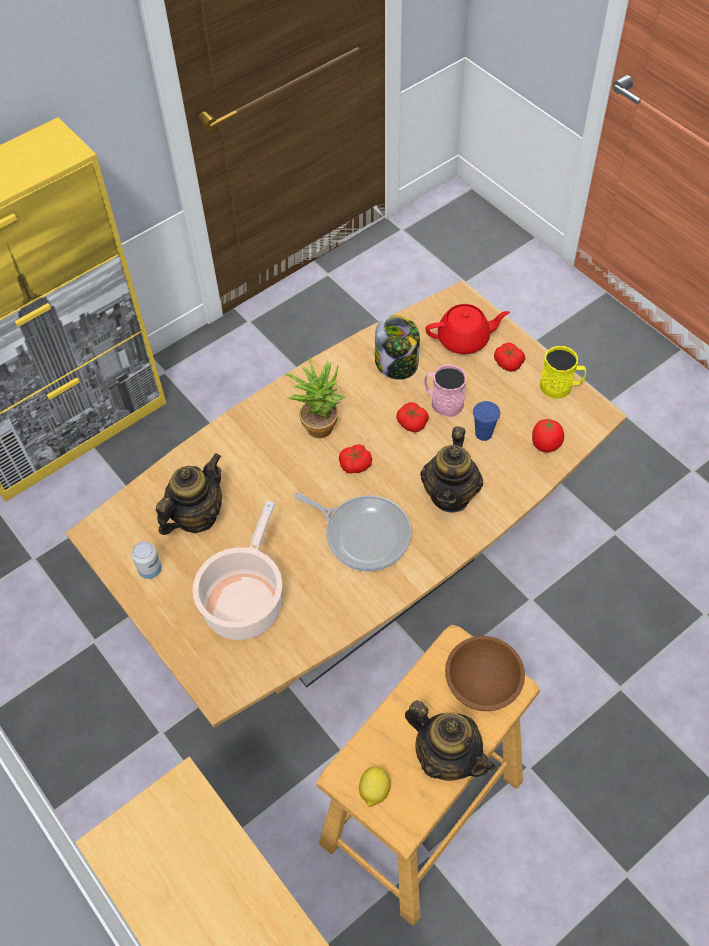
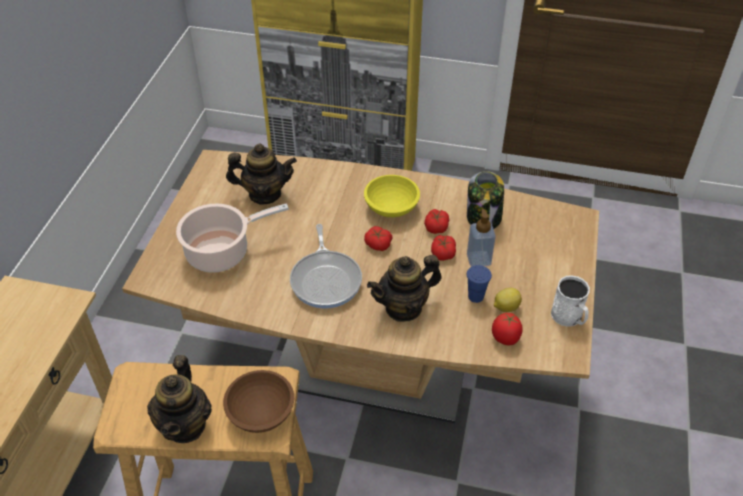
camera: 50 degrees right, 10 degrees down
can [132,541,162,579] -> none
potted plant [285,357,346,438] -> yellow bowl [364,175,420,217]
lemon [359,767,391,807] -> lemon moved to [494,288,522,312]
pink mug [424,364,466,417] -> soap dispenser [467,209,496,267]
red teapot [425,304,510,354] -> none
tomato [494,342,525,372] -> tomato moved to [424,209,449,234]
yellow mug [539,346,586,399] -> white mug [551,276,590,327]

